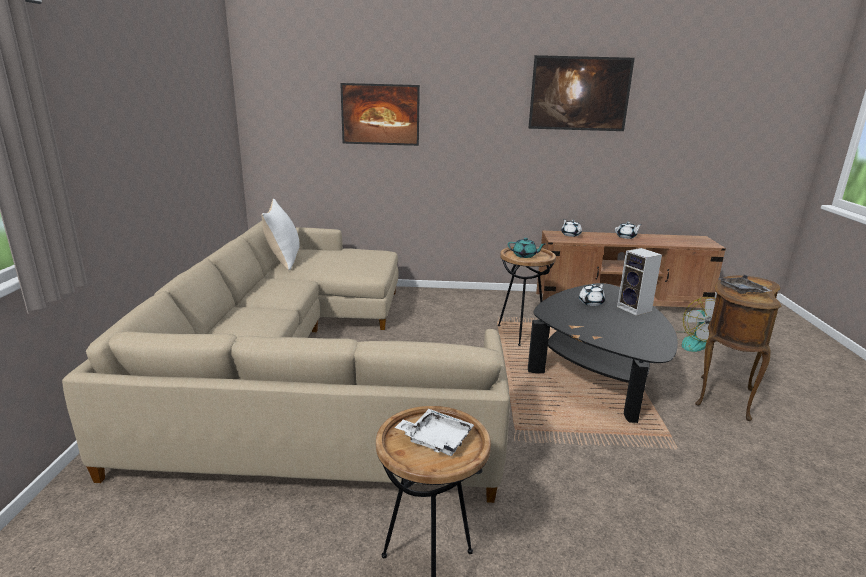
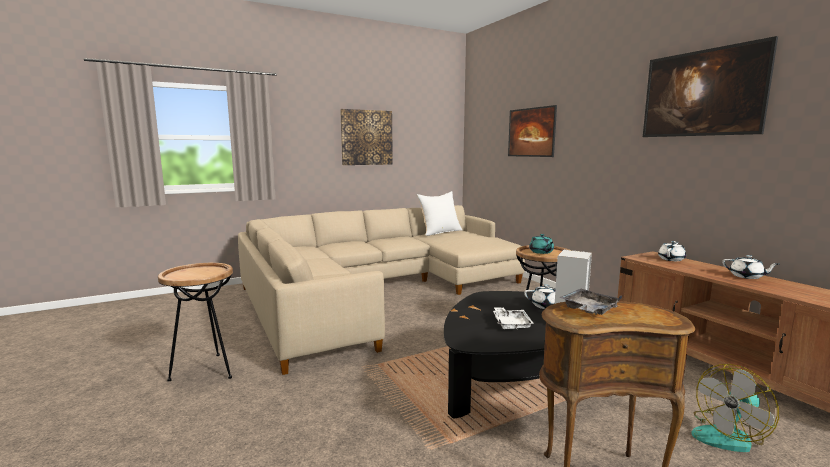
camera: 60 degrees right, 10 degrees down
white tray [395,409,474,456] -> white tray moved to [493,307,534,330]
none -> picture [340,109,393,165]

